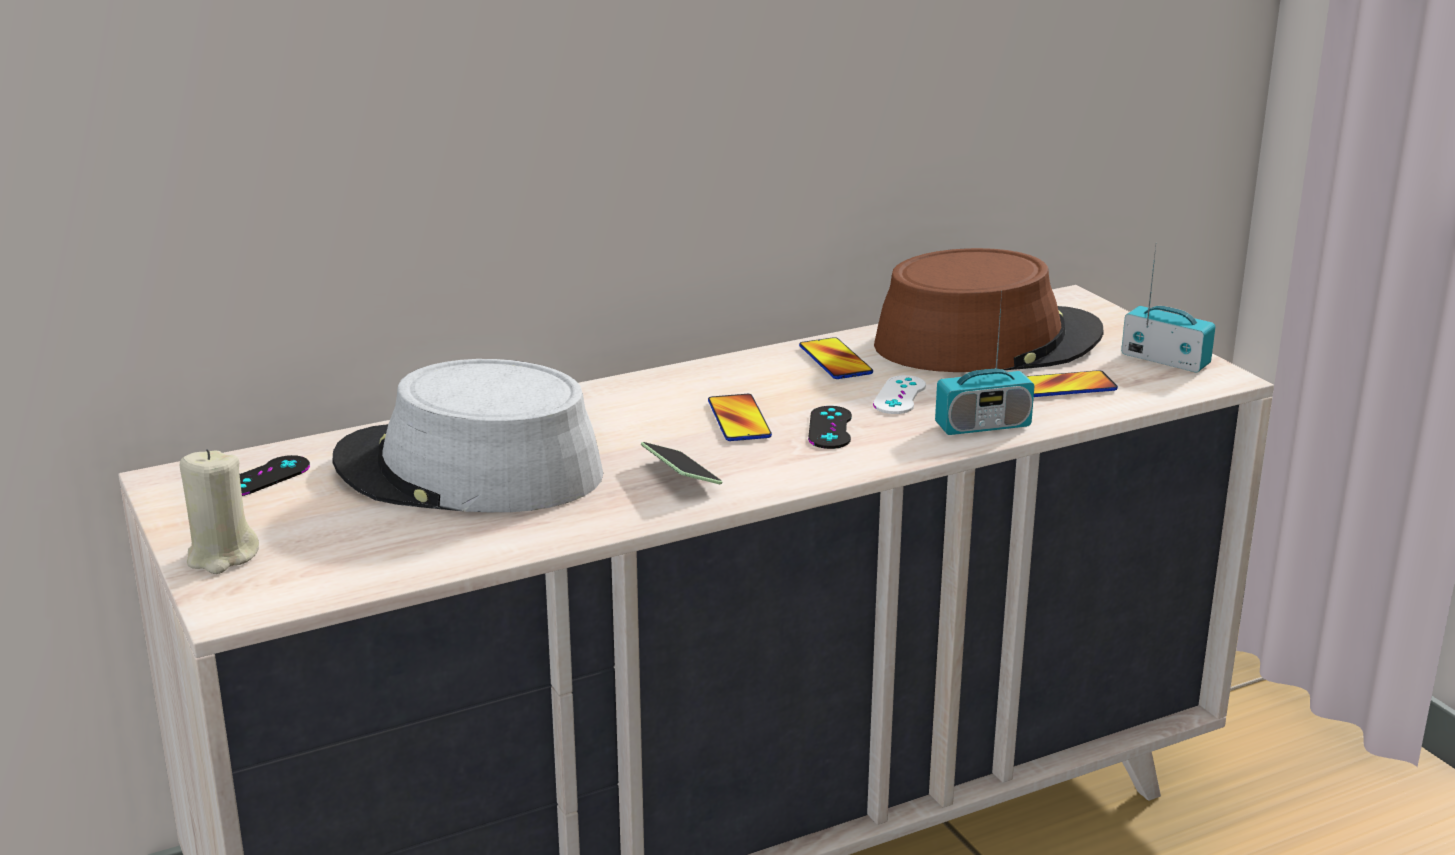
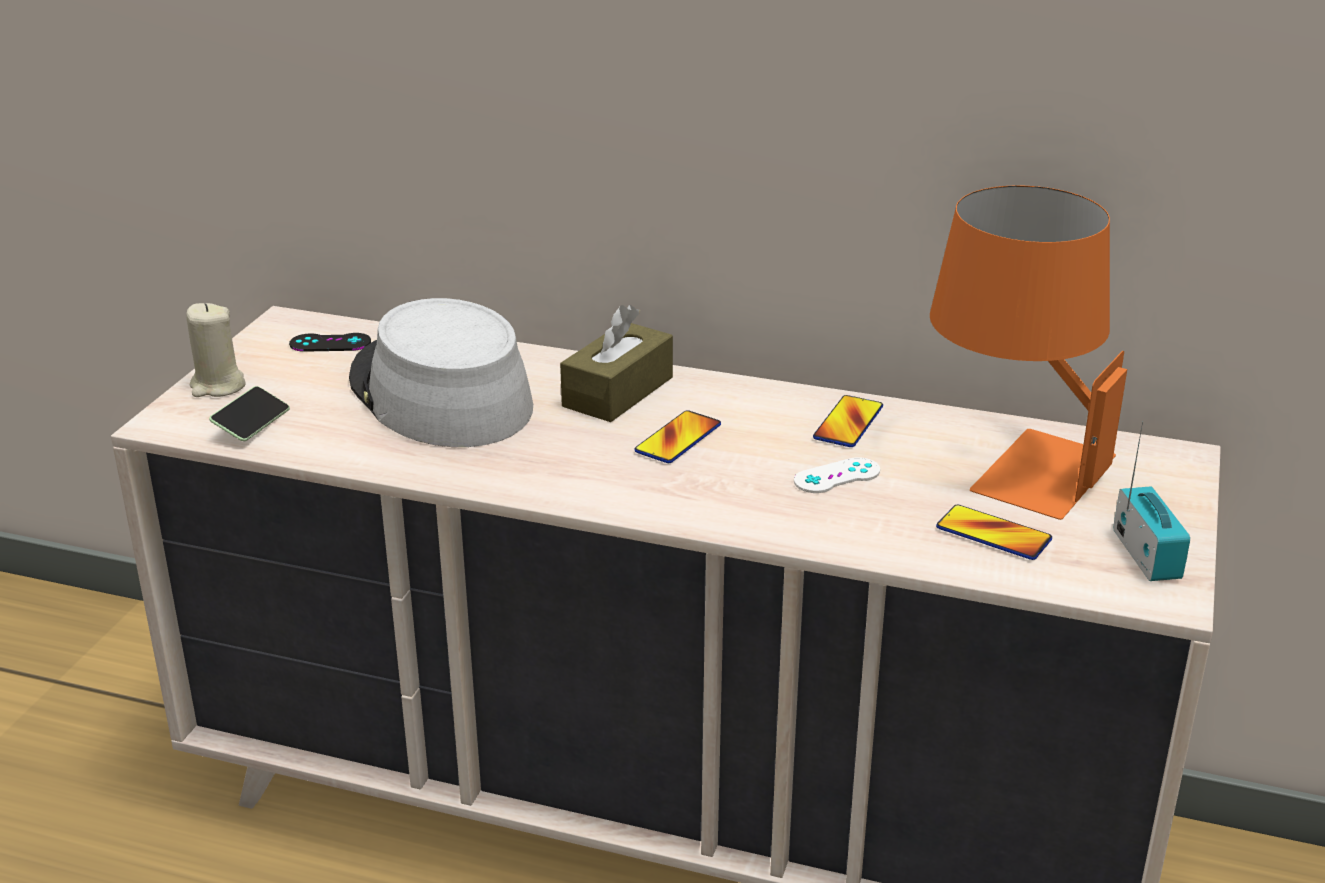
camera: 45 degrees right, 5 degrees up
phone [641,442,722,484] -> phone moved to [209,386,290,441]
black game controller [808,406,852,449] -> none
brown hat [874,248,1104,372] -> orange table lamp [930,186,1127,520]
radio [935,292,1034,435] -> none
none -> brown tissue box [560,305,673,422]

